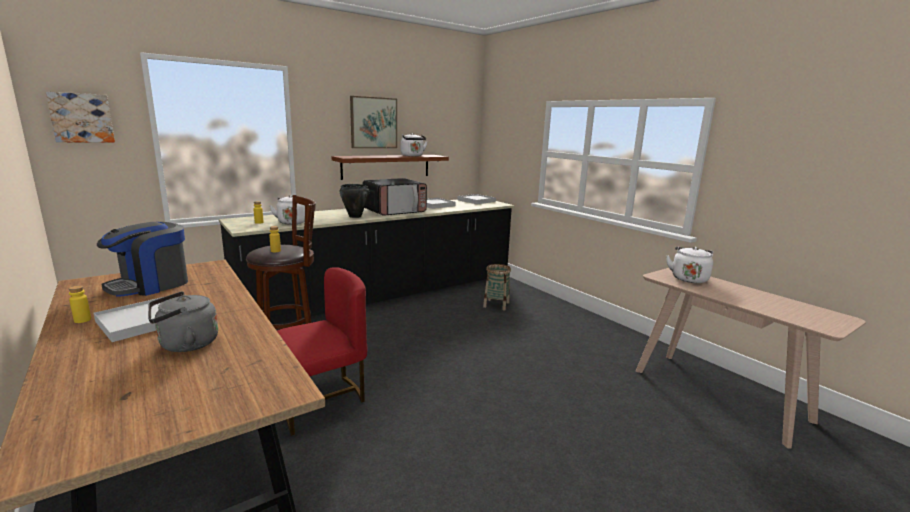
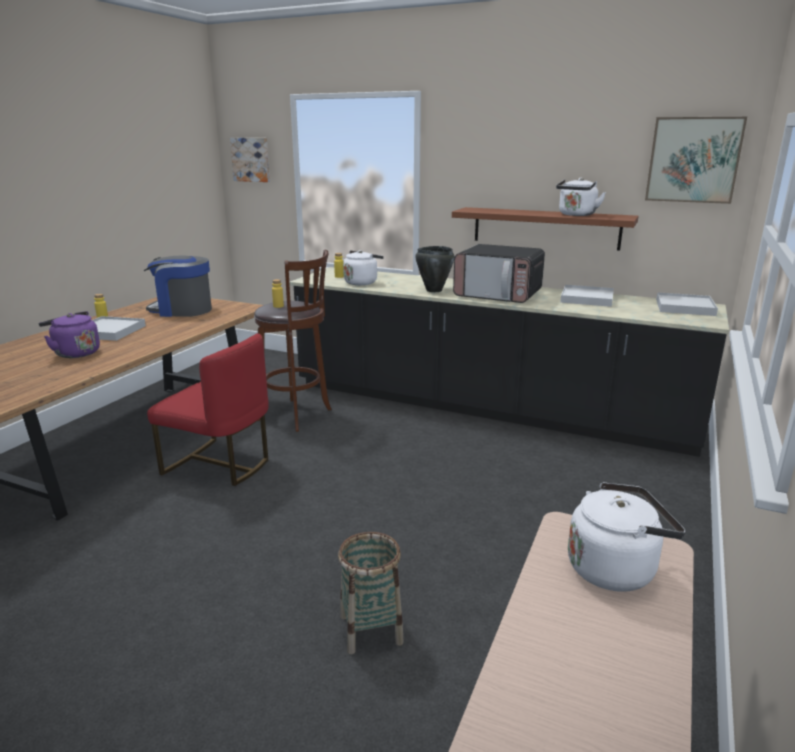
camera: 60 degrees right, 5 degrees up
grey kettle [148,291,218,352] -> purple kettle [39,311,100,358]
picture [350,96,397,148] -> picture moved to [645,117,747,204]
basket [483,264,511,311] -> basket moved to [338,532,404,654]

